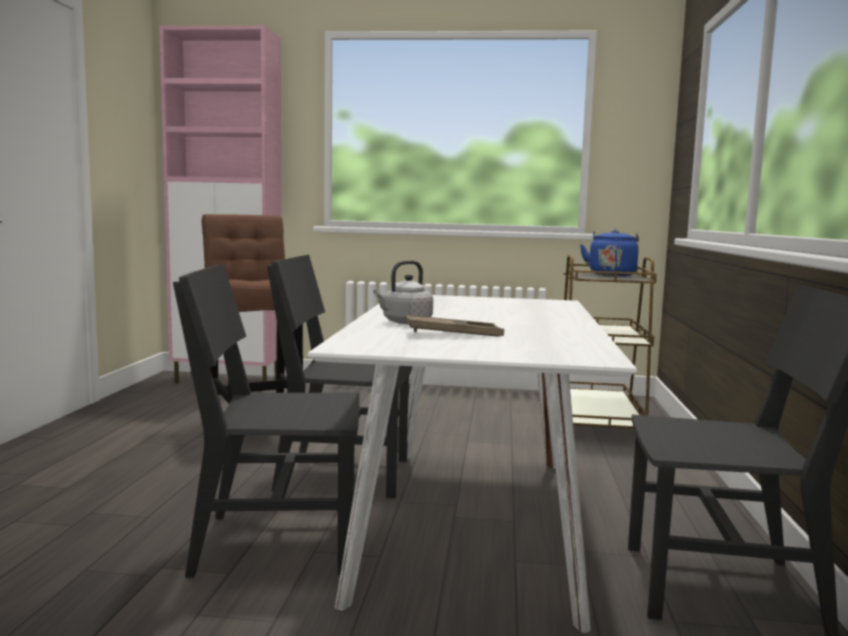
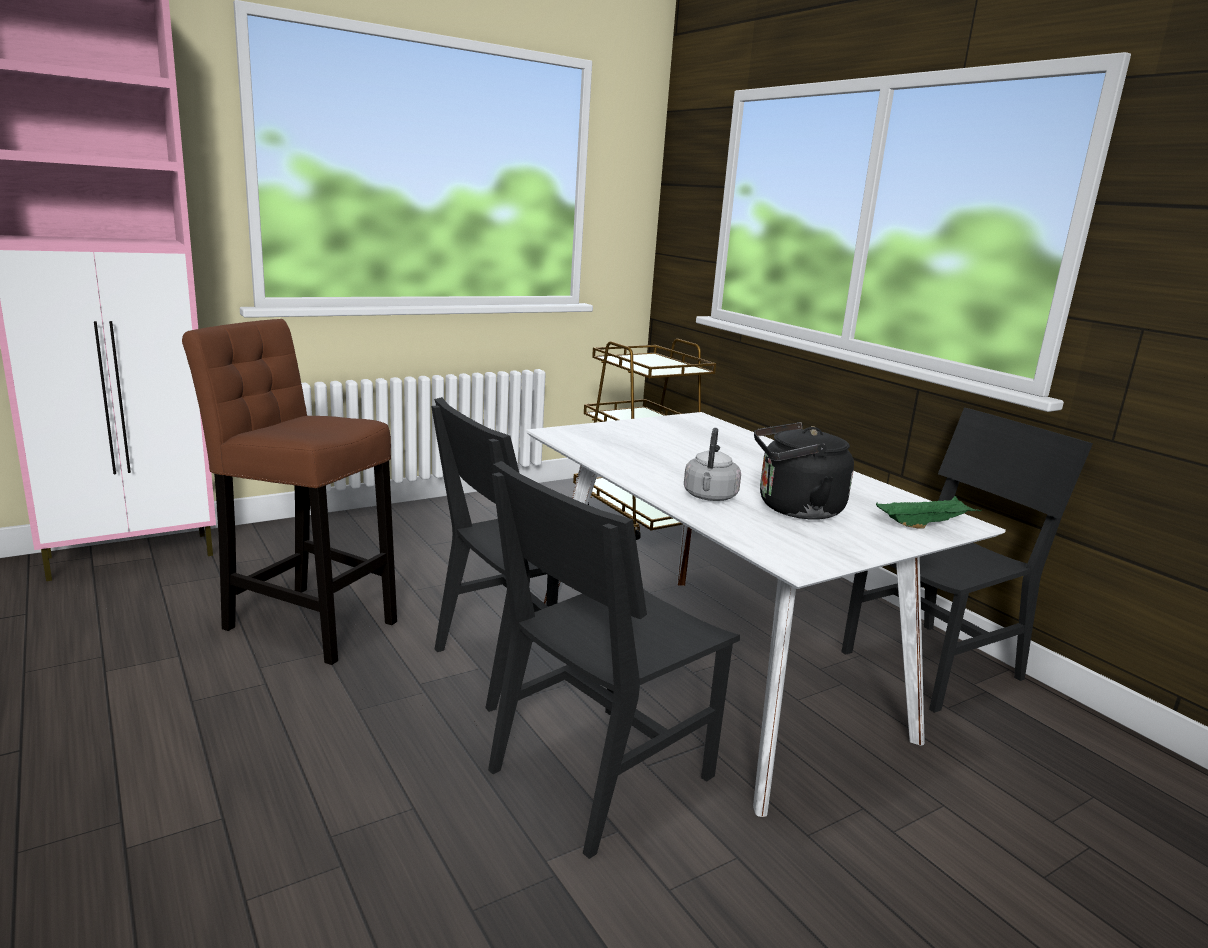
camera: 40 degrees left, 10 degrees up
brown tray [405,315,504,336] -> black kettle [754,422,854,519]
blue kettle [580,229,639,276] -> none
none -> green tray [876,496,982,528]

